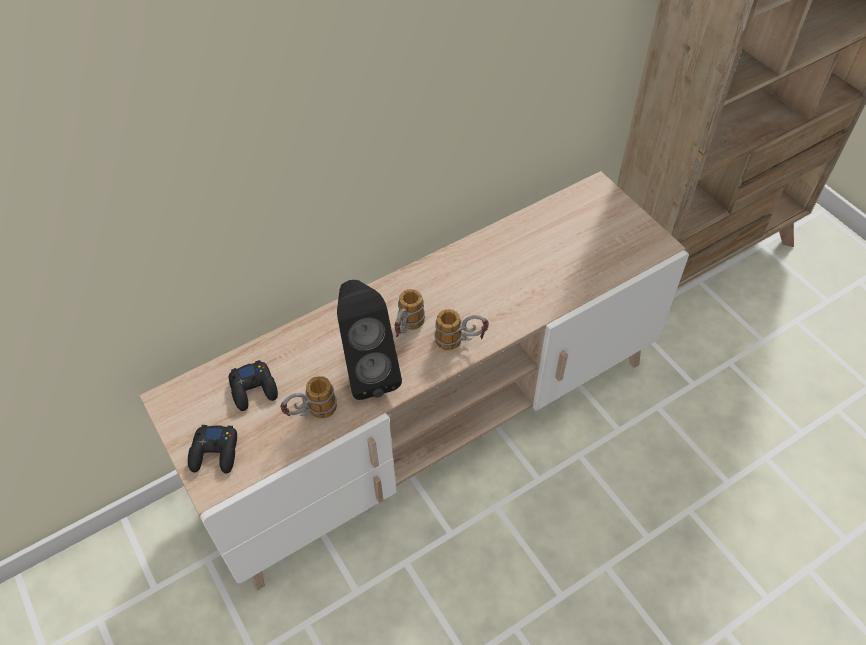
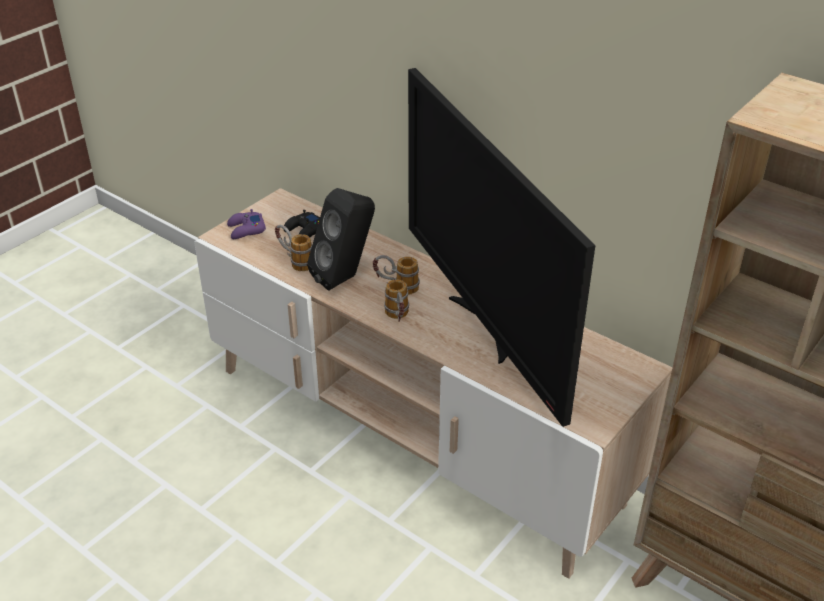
camera: 70 degrees right, 15 degrees down
black game controller [188,425,237,474] -> purple game controller [227,209,266,239]
none -> television [408,68,595,427]

